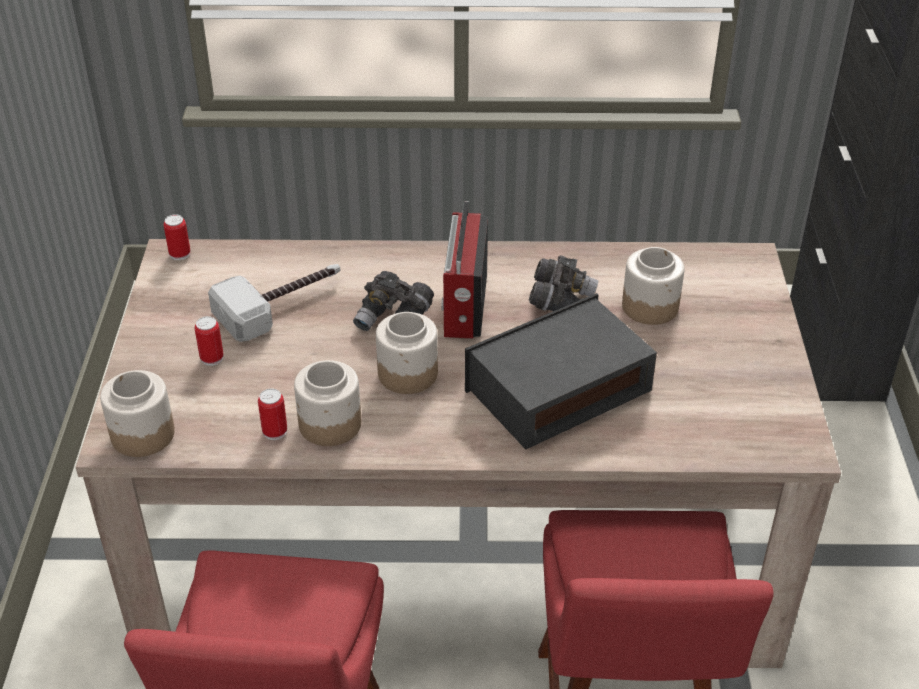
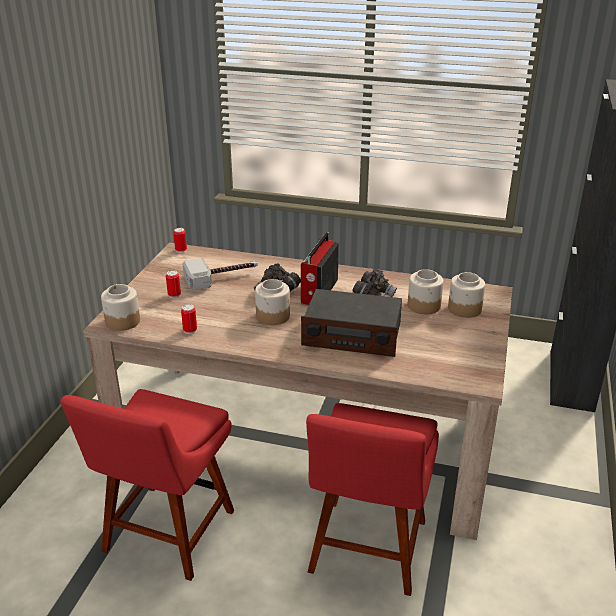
camera: 15 degrees right, 10 degrees down
jar [294,360,361,446] -> jar moved to [448,272,485,318]
radio [465,293,657,449] -> radio turned 150 degrees counterclockwise [301,289,402,357]

